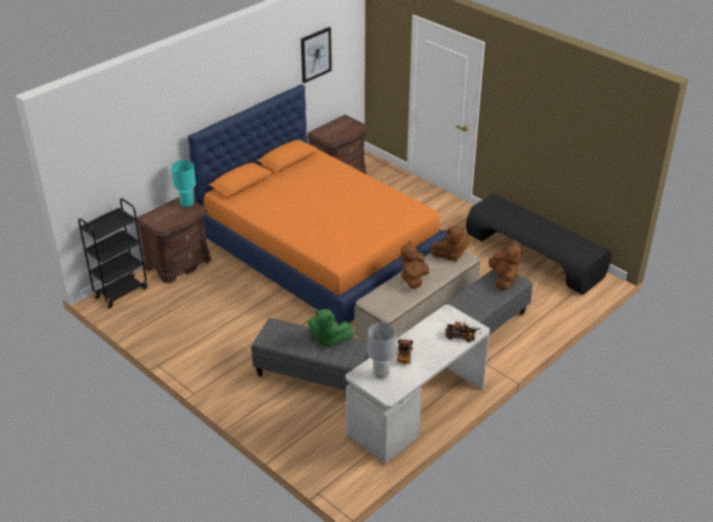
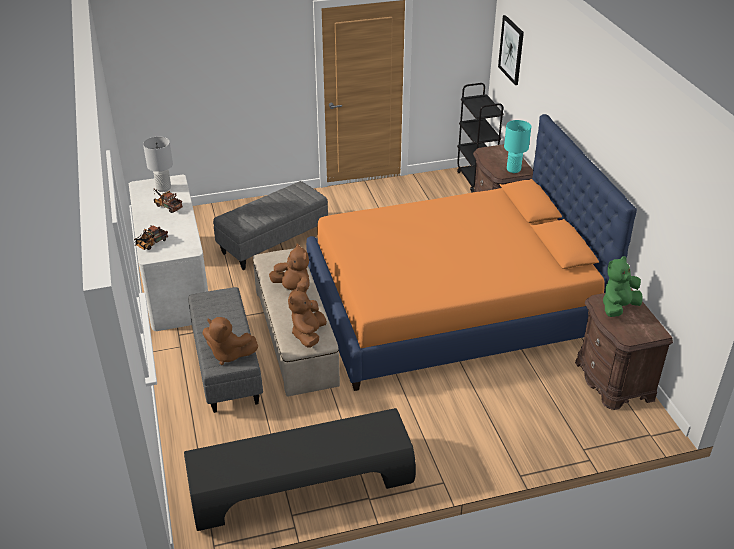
camera: 120 degrees right, 0 degrees up
picture [301,27,332,83] -> picture moved to [498,15,524,85]
green plush toy [307,309,354,349] -> green plush toy moved to [603,256,643,317]

